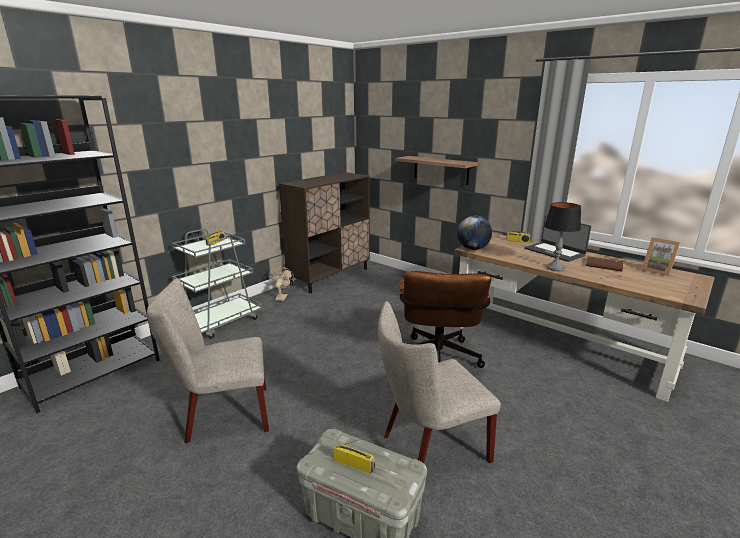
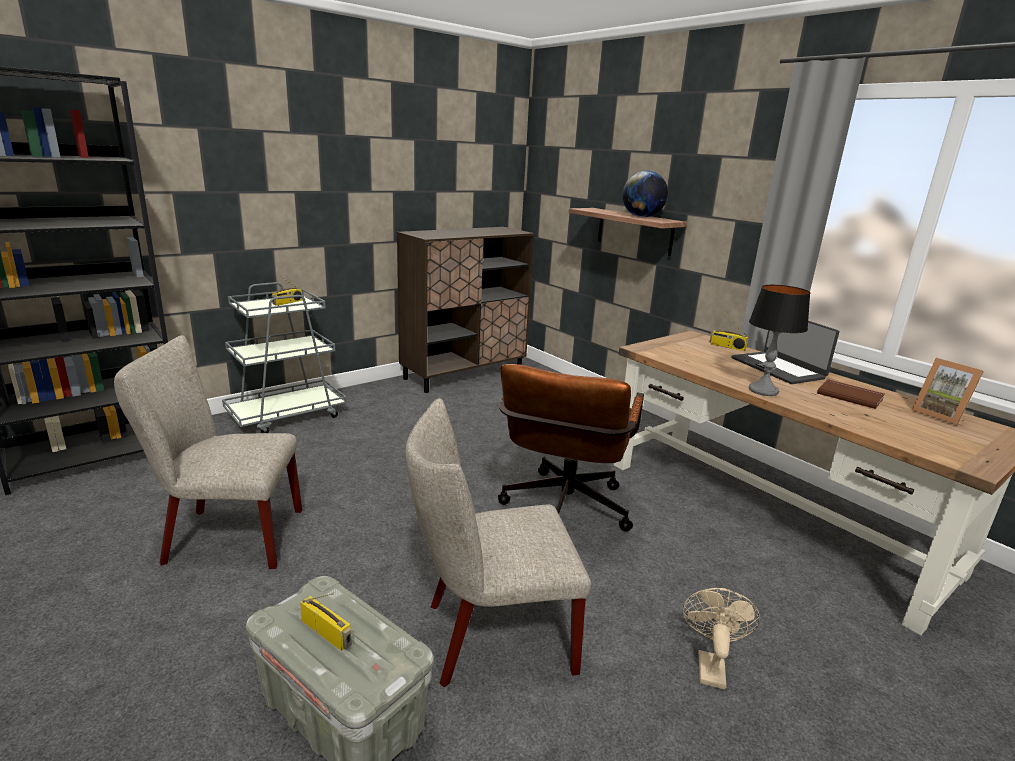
camera: 10 degrees right, 0 degrees up
beige fan [269,267,294,301] -> beige fan moved to [683,588,760,689]
globe [457,216,492,250] -> globe moved to [622,170,668,217]

